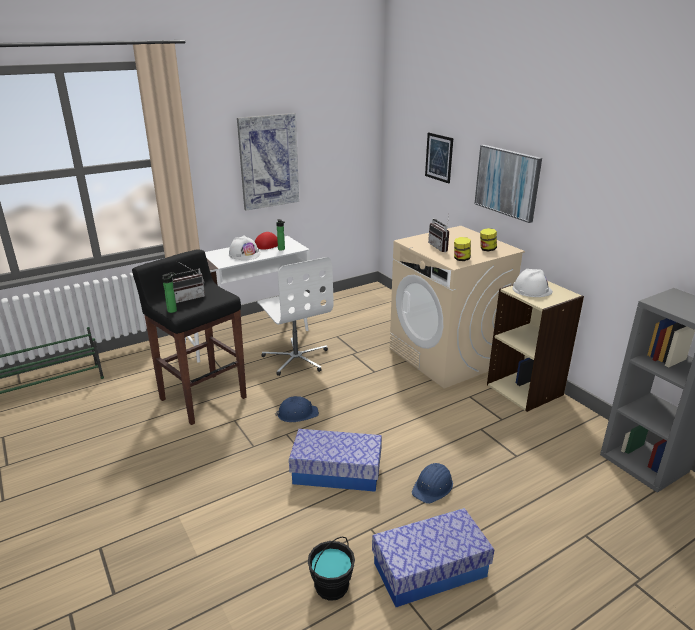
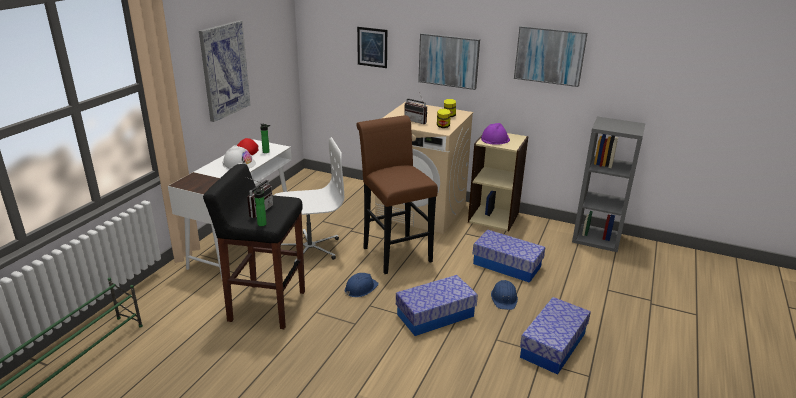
camera: 35 degrees left, 0 degrees up
white office chair [257,257,334,376] -> white office chair turned 45 degrees counterclockwise [274,137,344,264]
black bucket [308,537,355,601] -> none
white hard hat [512,269,553,297] -> purple hard hat [481,123,510,145]
none -> brown stool [356,115,438,274]
none -> storage box [473,230,546,283]
none -> picture [514,26,588,87]

